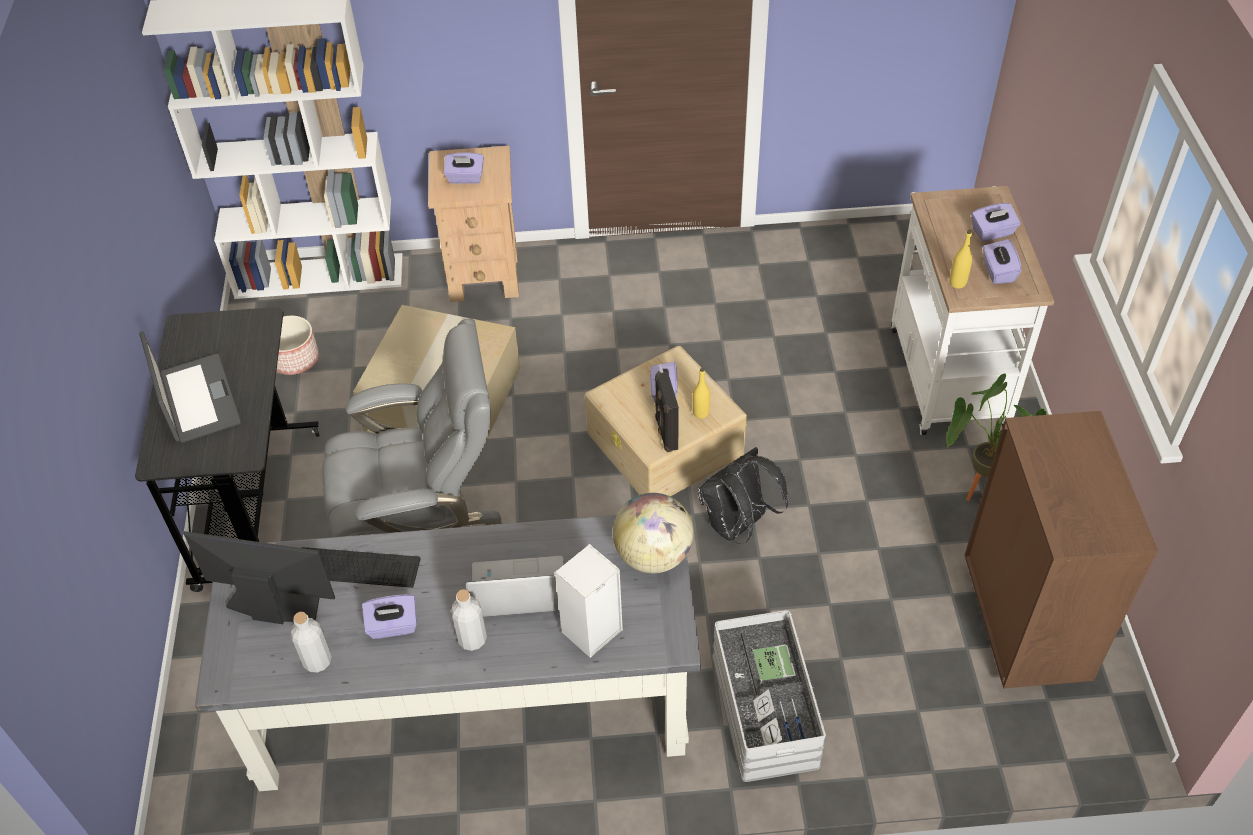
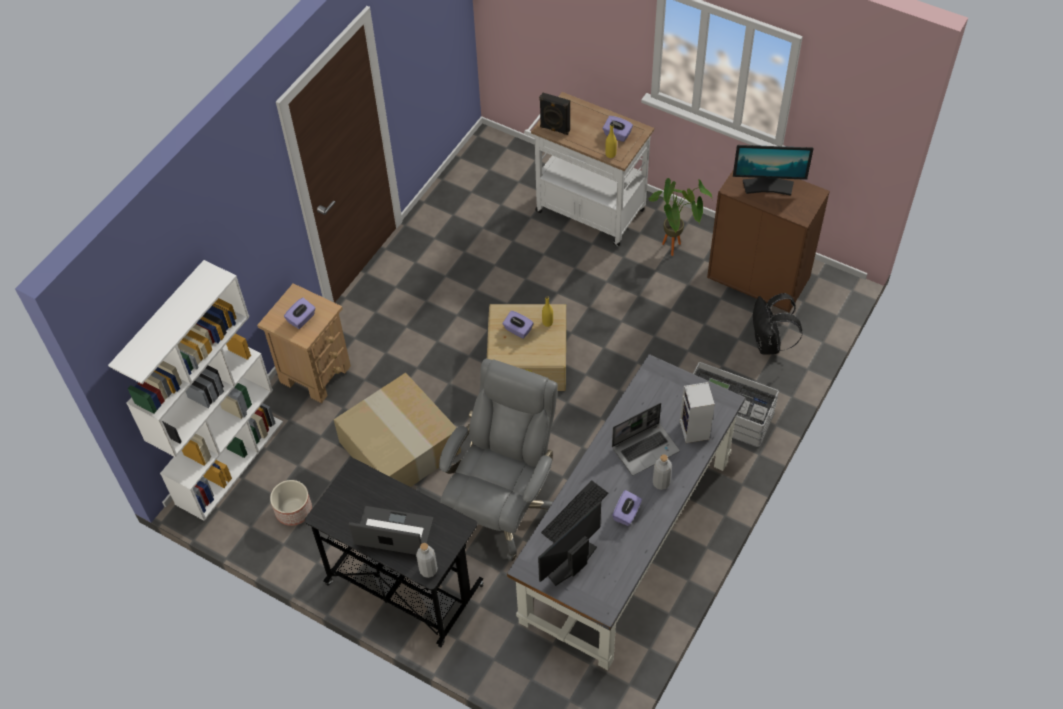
camera: 55 degrees left, 5 degrees up
grey bottle [291,612,332,673] -> grey bottle moved to [416,543,438,578]
laptop [465,556,564,617] -> laptop turned 150 degrees counterclockwise [612,403,680,475]
globe [613,493,693,573] -> none
black speaker [655,372,679,452] -> black speaker moved to [539,92,570,135]
black backpack [698,447,788,544] -> black backpack moved to [753,293,803,355]
purple tissue box [972,203,1021,242] -> none
none -> monitor [733,145,814,196]

